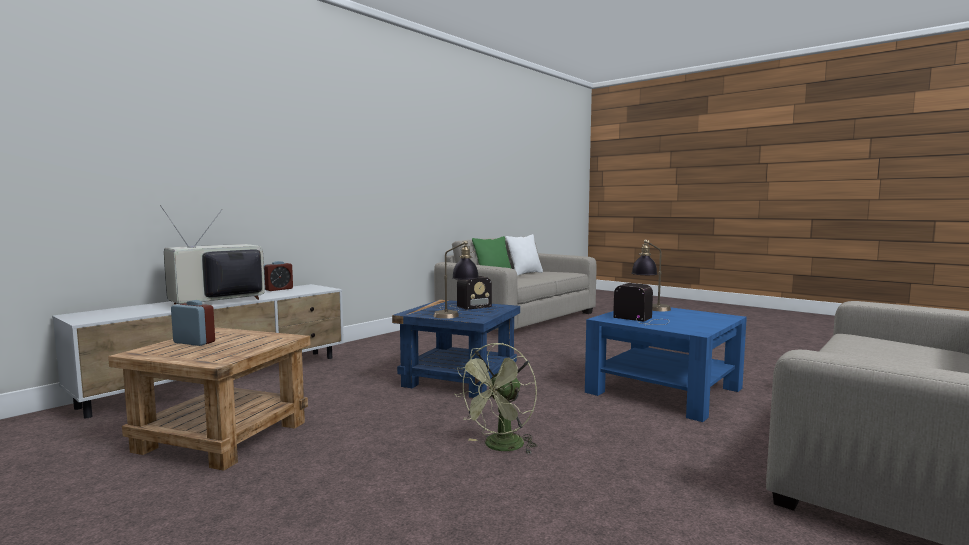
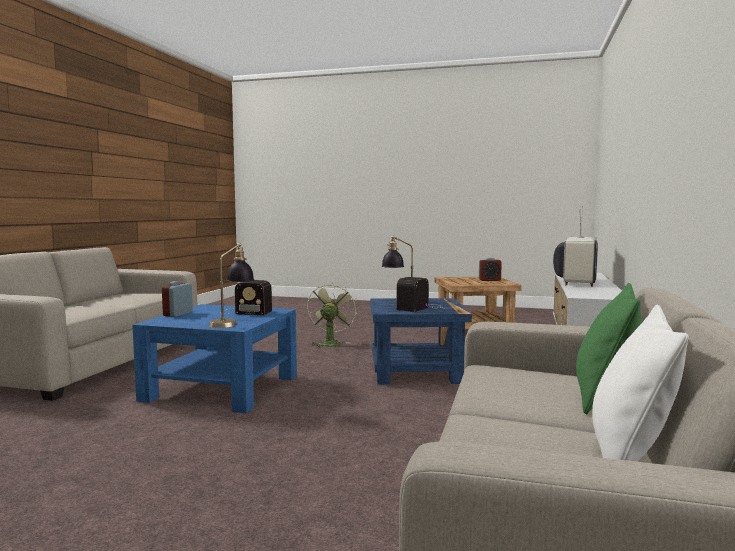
camera: 155 degrees right, 0 degrees up
alarm clock [264,261,293,291] -> alarm clock moved to [162,281,193,317]

